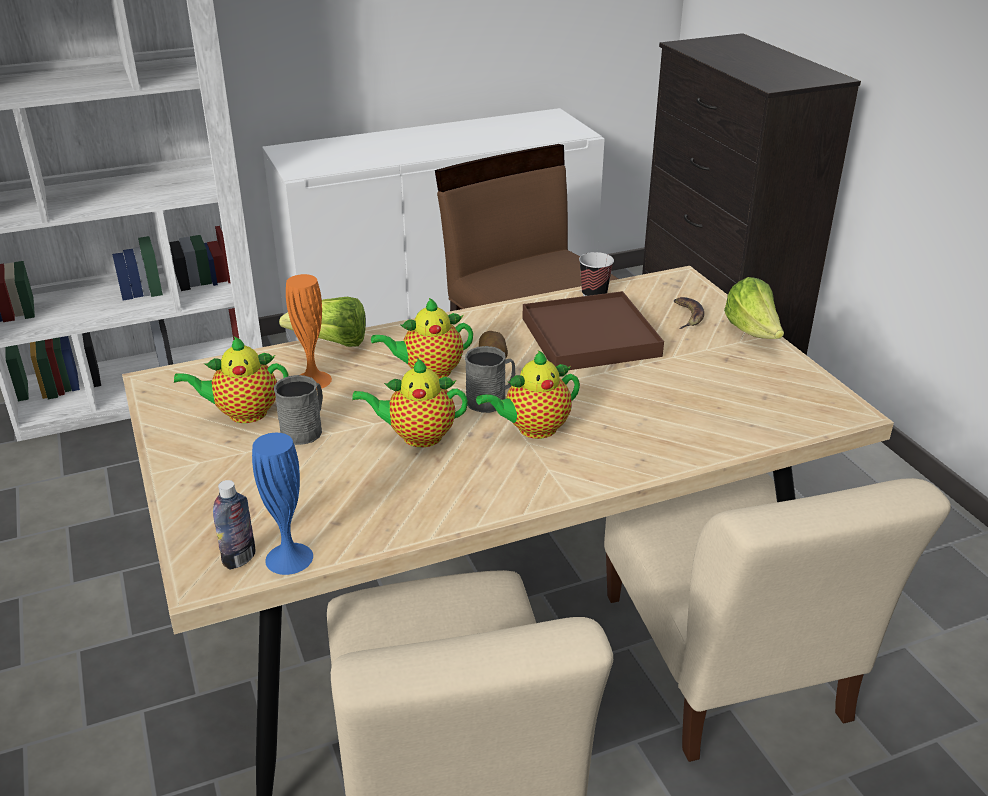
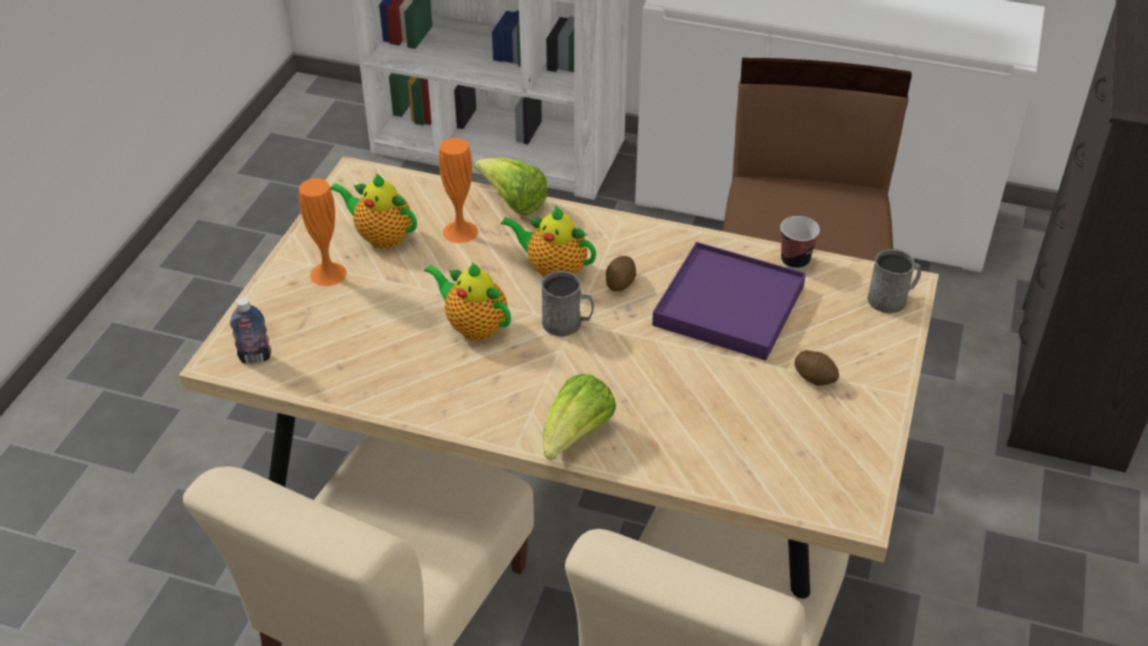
camera: 40 degrees right, 10 degrees up
blue vase [252,433,313,575] -> none
grey mug [274,375,323,445] -> grey mug moved to [867,249,921,314]
teapot [476,351,580,439] -> none
brown tray [523,291,664,370] -> purple tray [652,242,806,361]
banana [674,297,704,329] -> none
lettuce [724,277,784,339] -> lettuce moved to [543,374,616,461]
none -> orange vase [299,178,347,286]
none -> potato [794,350,839,386]

